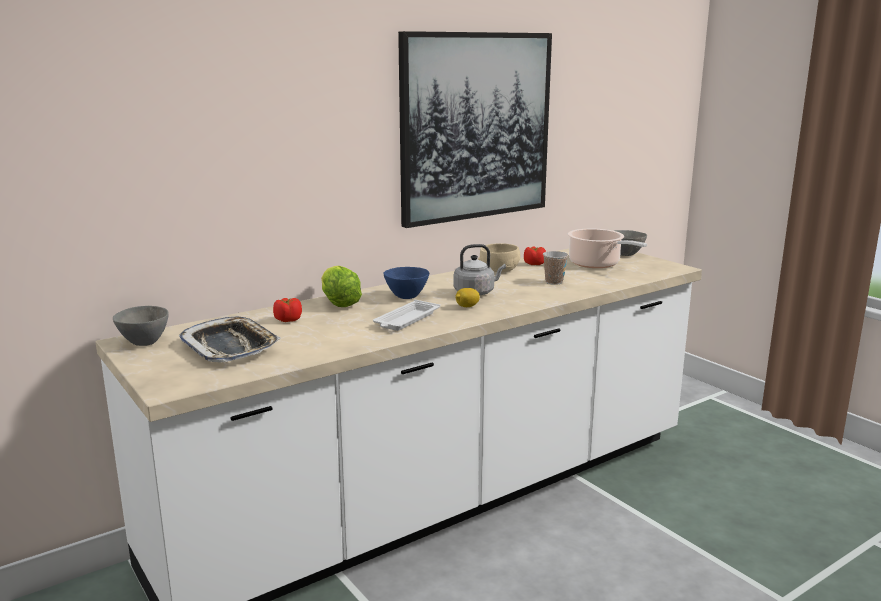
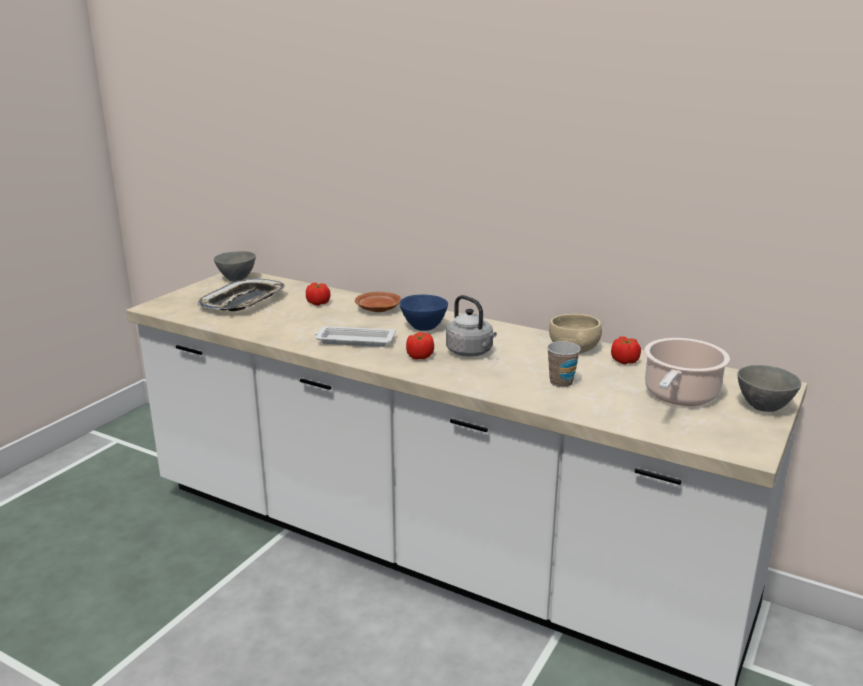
camera: 65 degrees right, 5 degrees up
lettuce [321,266,362,307] -> brown plate [355,292,401,312]
picture [398,31,552,228] -> none
lemon [456,288,480,307] -> tomato [406,332,434,359]

